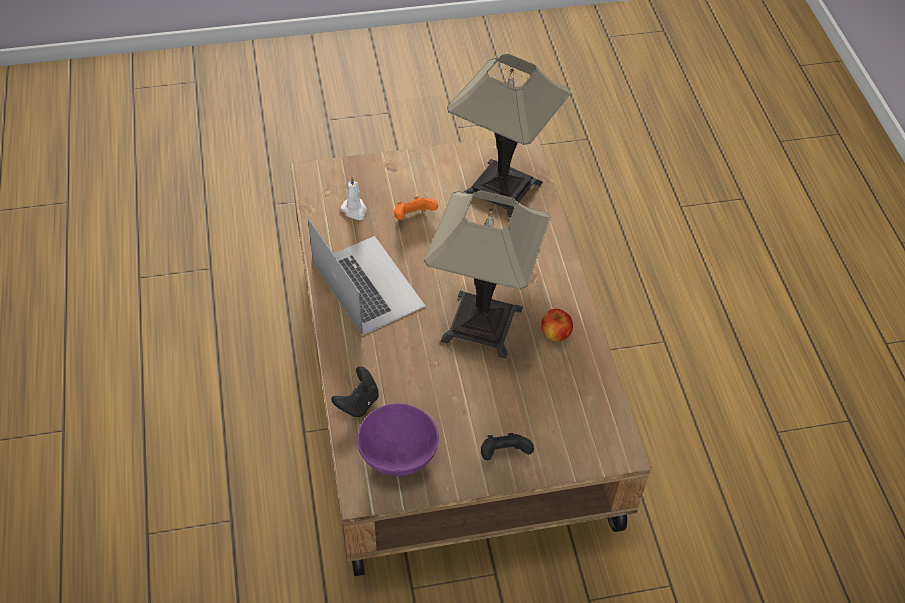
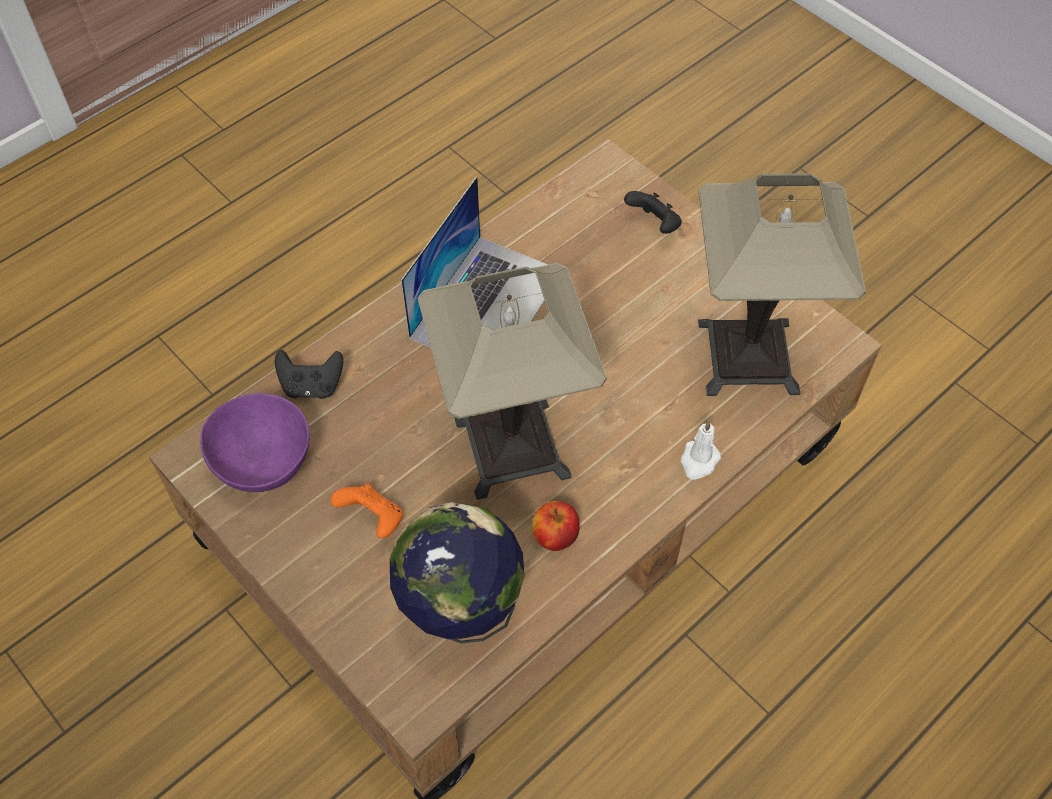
camera: 60 degrees right, 5 degrees up
white candle [341,177,367,220] -> white candle moved to [681,420,721,480]
orange game controller [394,196,438,220] -> orange game controller moved to [330,483,403,538]
black game controller [481,433,534,460] -> black game controller moved to [624,191,682,234]
none -> globe [390,502,525,643]

